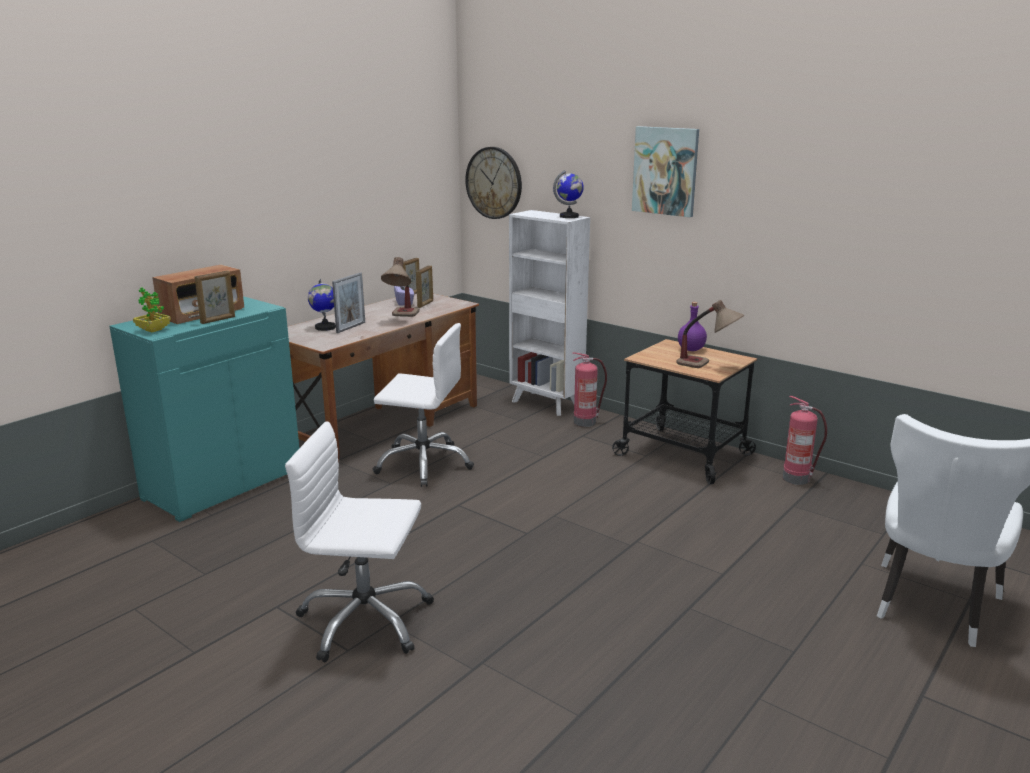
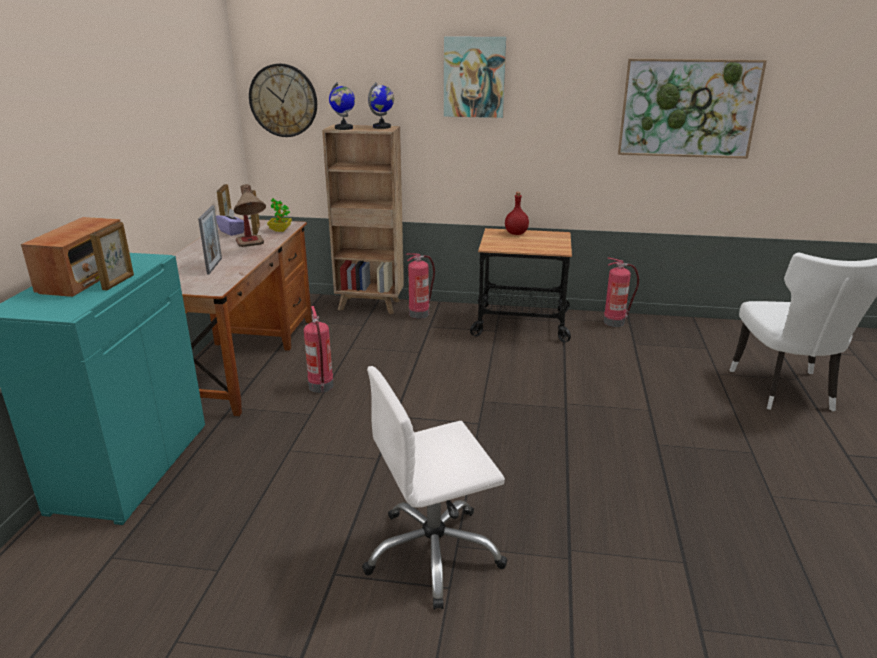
camera: 30 degrees left, 5 degrees up
potted plant [133,288,171,332] -> potted plant moved to [267,198,292,232]
globe [308,279,336,331] -> globe moved to [329,82,355,130]
white office chair [372,323,474,487] -> fire extinguisher [304,306,334,393]
white bookcase [509,210,590,416] -> brown bookcase [322,124,404,314]
table lamp [676,300,745,368] -> none
purple bottle [678,302,707,351] -> red bottle [505,192,529,235]
none -> picture [618,59,767,159]

